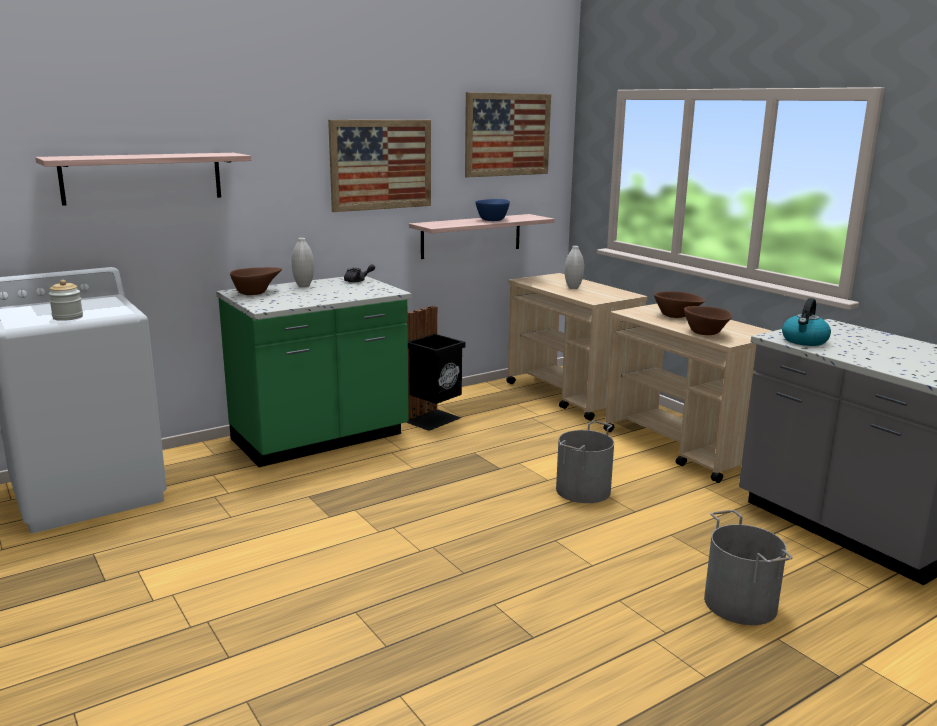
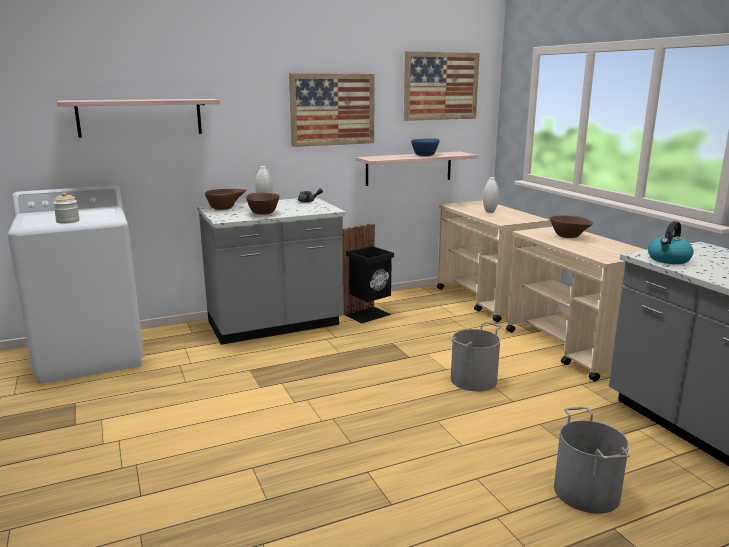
camera: 10 degrees right, 0 degrees up
green counter [216,276,412,467] -> grey counter [197,197,346,345]
brown bowl [684,306,732,335] -> brown bowl moved to [246,193,279,215]

